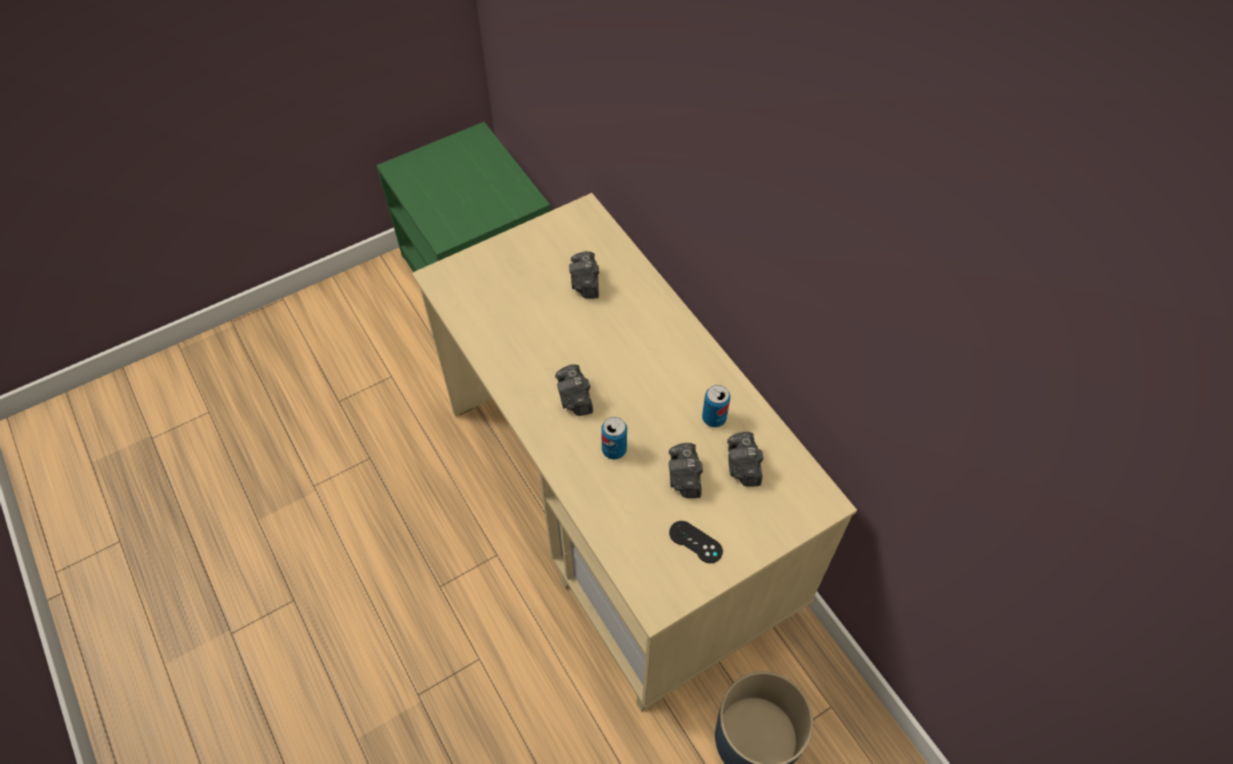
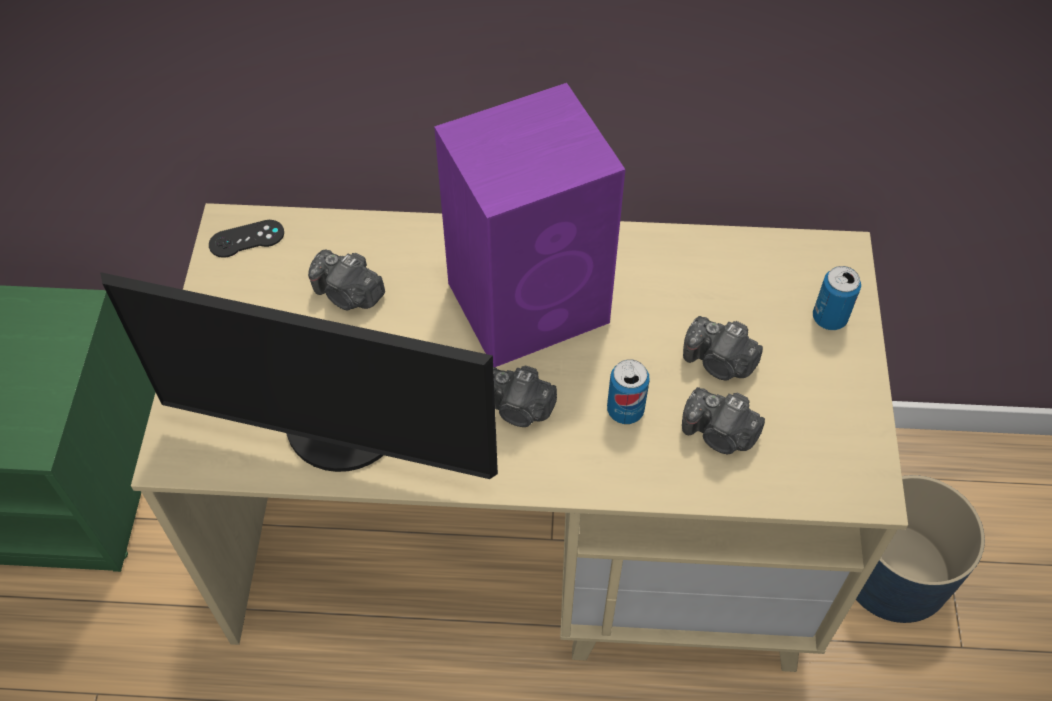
camera: 55 degrees left, 0 degrees up
black game controller [669,521,723,563] -> black game controller moved to [209,220,284,258]
can [702,385,730,427] -> can moved to [813,266,861,330]
camera [727,432,763,487] -> camera moved to [682,387,765,454]
none -> monitor [100,272,498,479]
none -> purple speaker [434,83,625,367]

